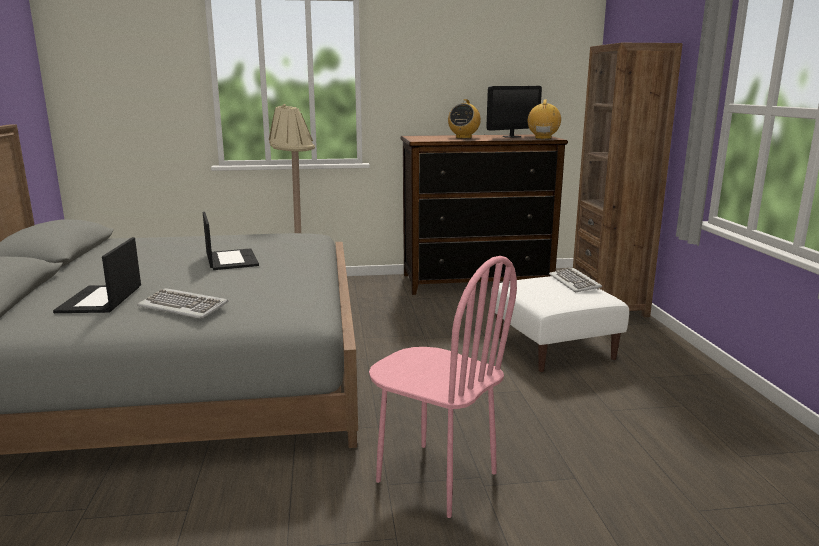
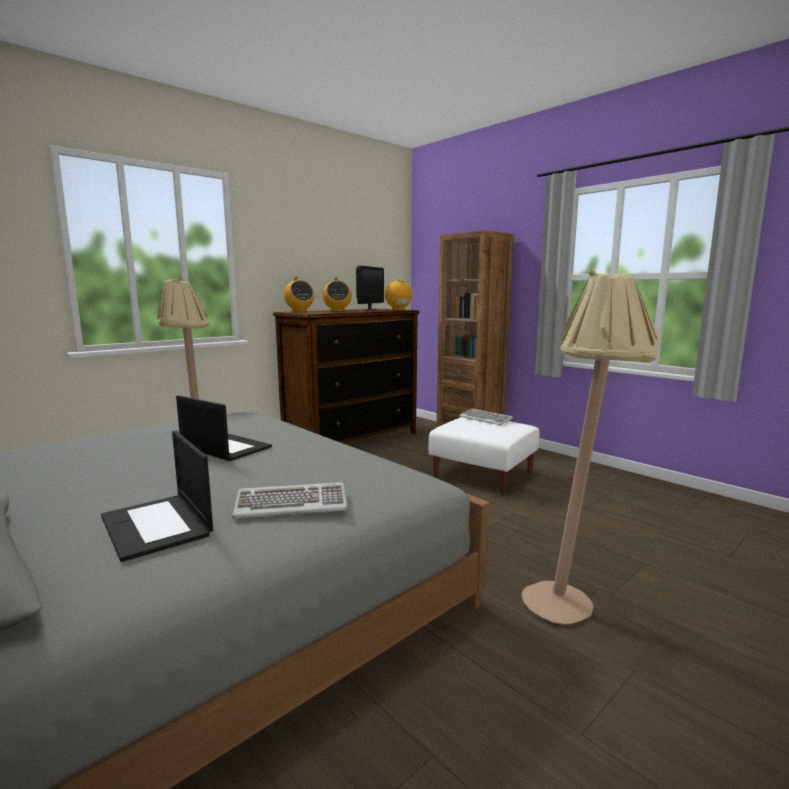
camera: 35 degrees left, 5 degrees down
pink chair [369,256,517,518] -> beige floor lamp [522,269,659,625]
none -> radio [284,277,314,312]

